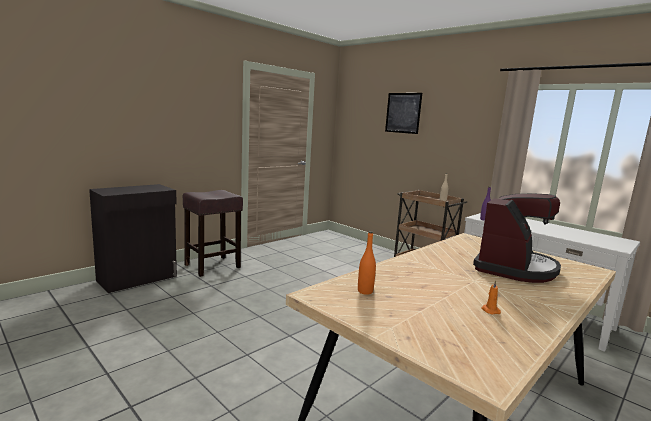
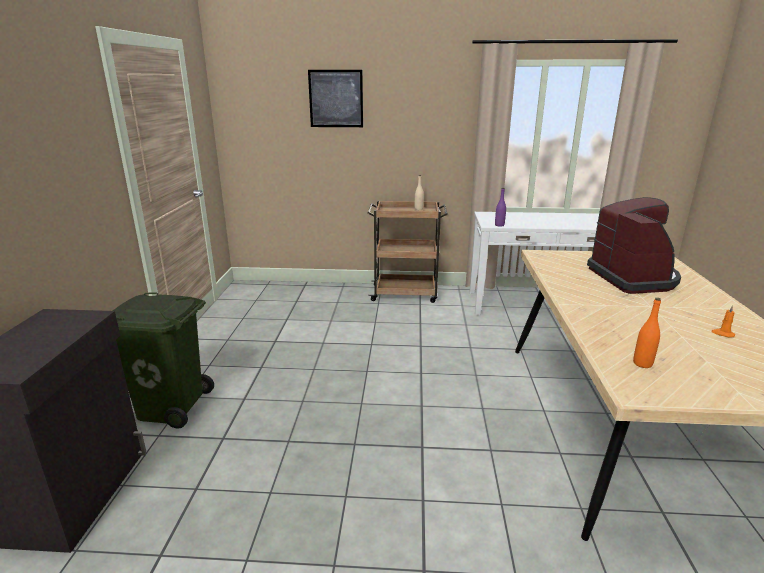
camera: 40 degrees left, 10 degrees up
brown stool [183,190,243,277] -> green trash can [113,293,214,429]

